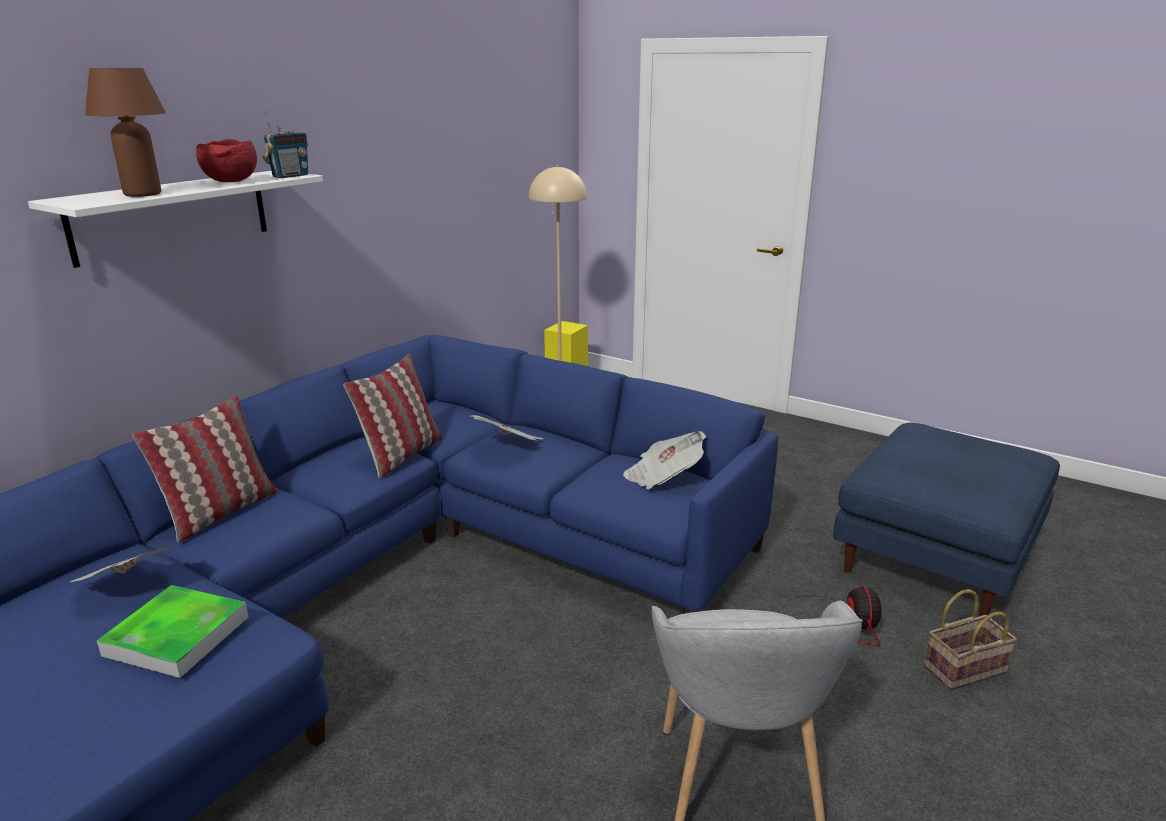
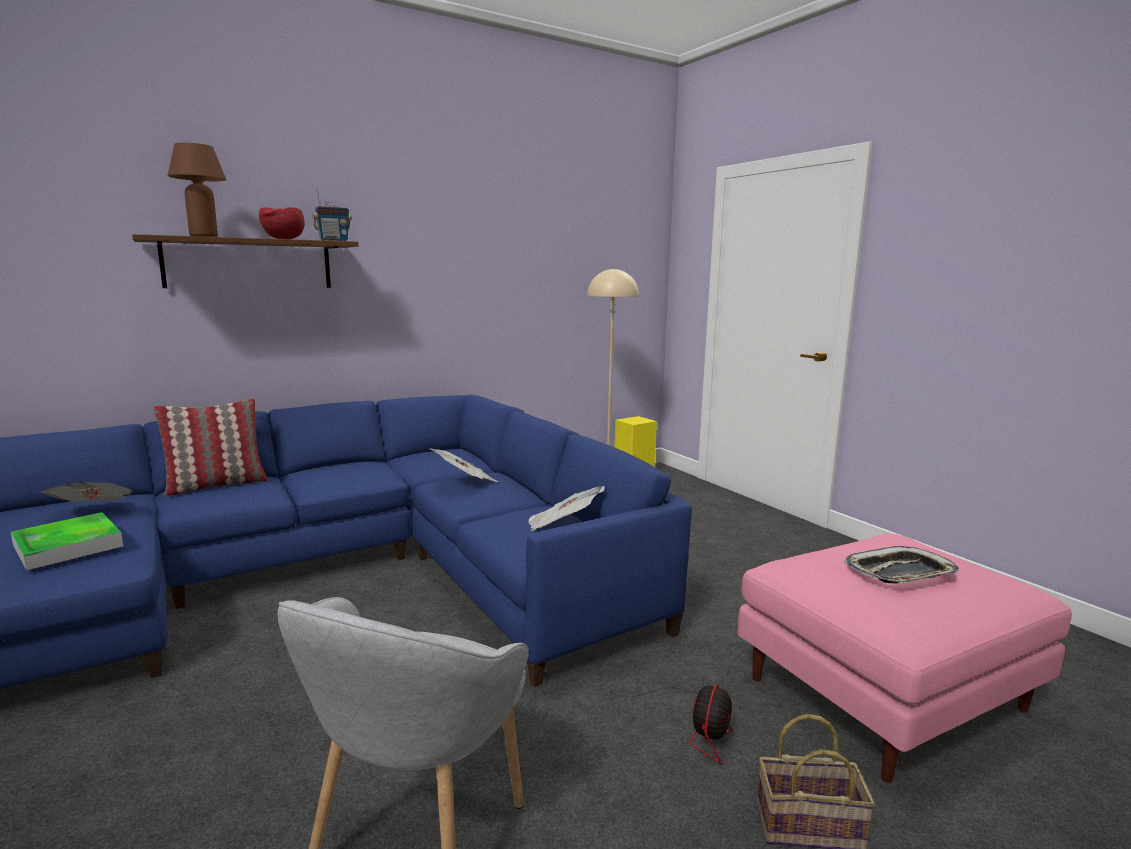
camera: 25 degrees right, 10 degrees down
white shelf [28,171,323,268] -> brown shelf [132,234,359,288]
pillow [344,354,442,478] -> none
blue ottoman [833,423,1060,616] -> pink ottoman [738,534,1072,783]
none -> tray [845,546,959,583]

